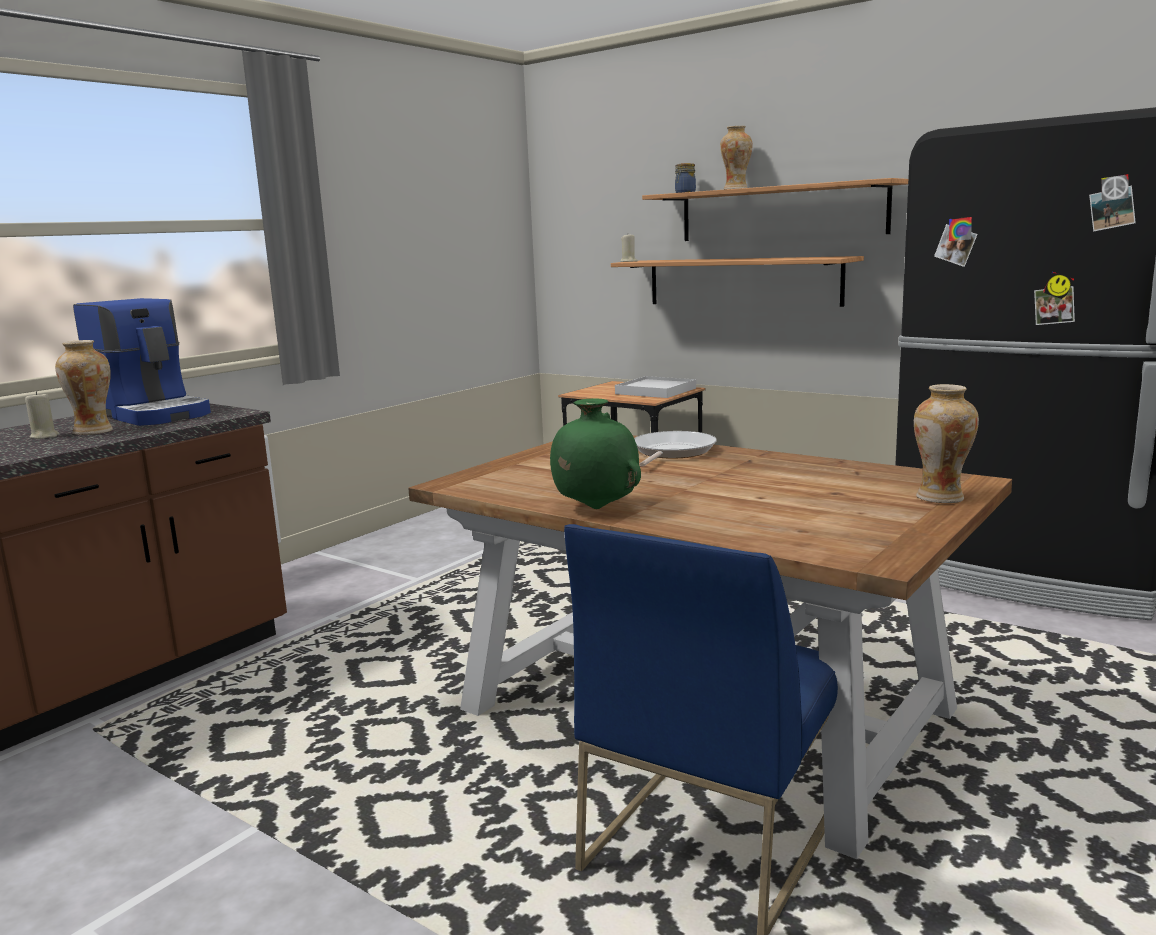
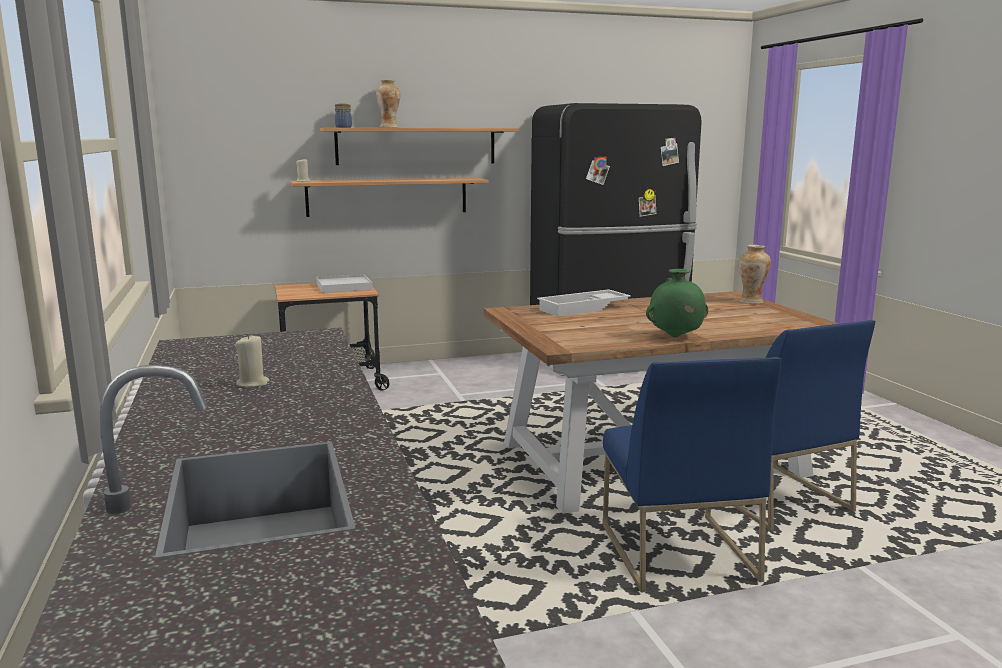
camera: 55 degrees left, 0 degrees up
vase [55,340,113,435] -> none
coffee machine [73,298,211,426] -> none
frying pan [634,431,717,466] -> white tray [537,289,631,316]
none -> blue chair [603,357,781,593]

